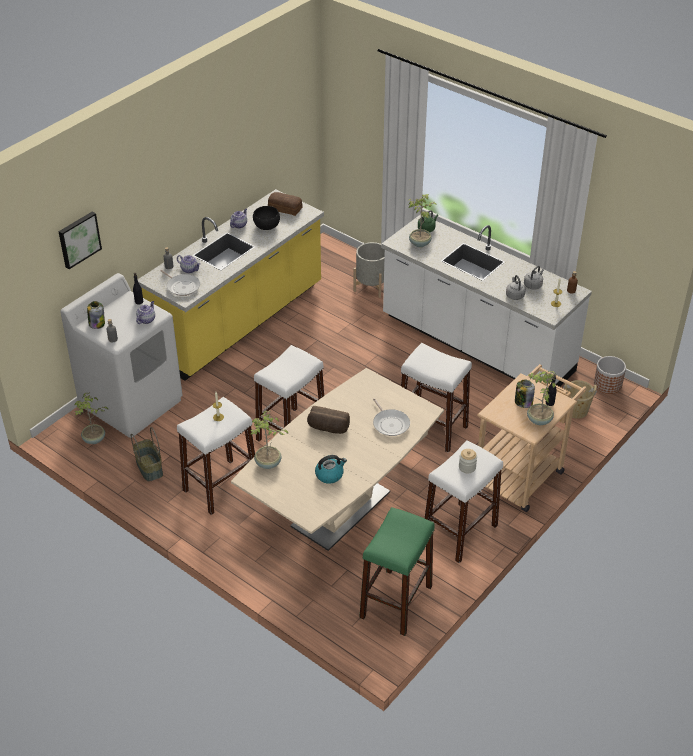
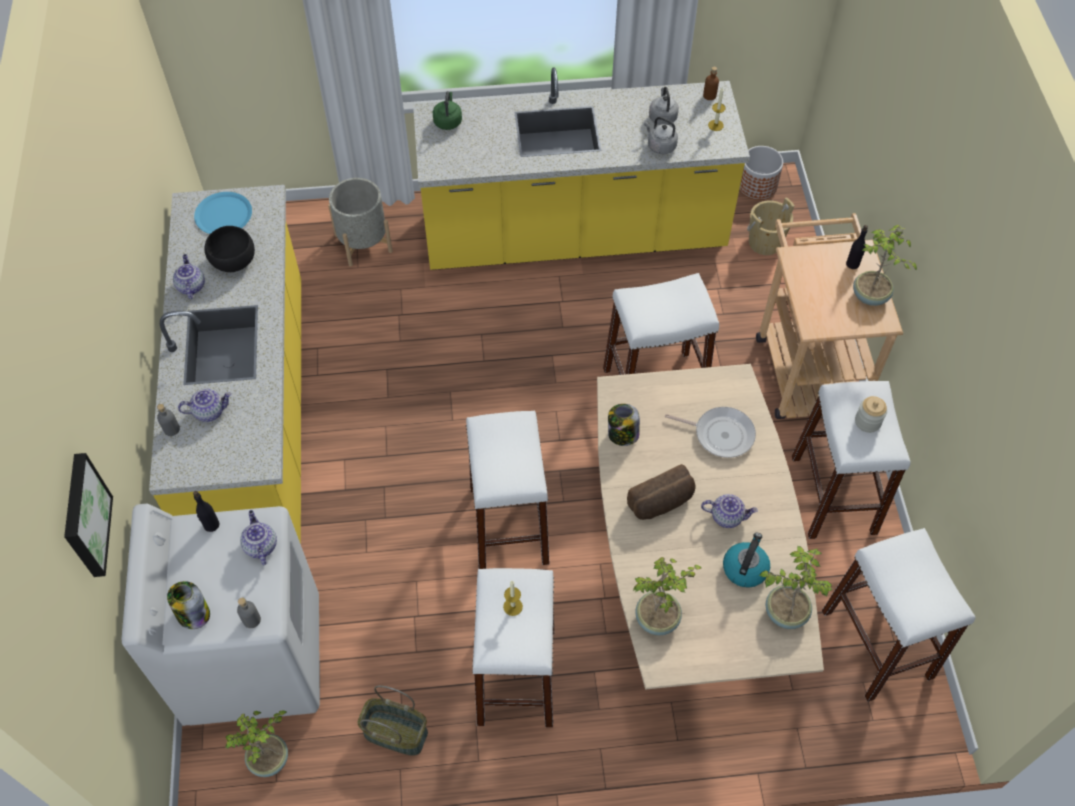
camera: 45 degrees left, 15 degrees up
frying pan [160,270,200,296] -> none
bread [268,192,303,216] -> blue plate [194,192,252,234]
green stool [359,507,435,636] -> white stool [822,528,976,702]
white counter [381,214,592,387] -> yellow counter [413,68,750,270]
potted plant [409,194,437,247] -> potted plant moved to [759,545,832,629]
jar [515,380,535,408] -> jar moved to [608,404,640,446]
none -> teapot [701,494,758,528]

